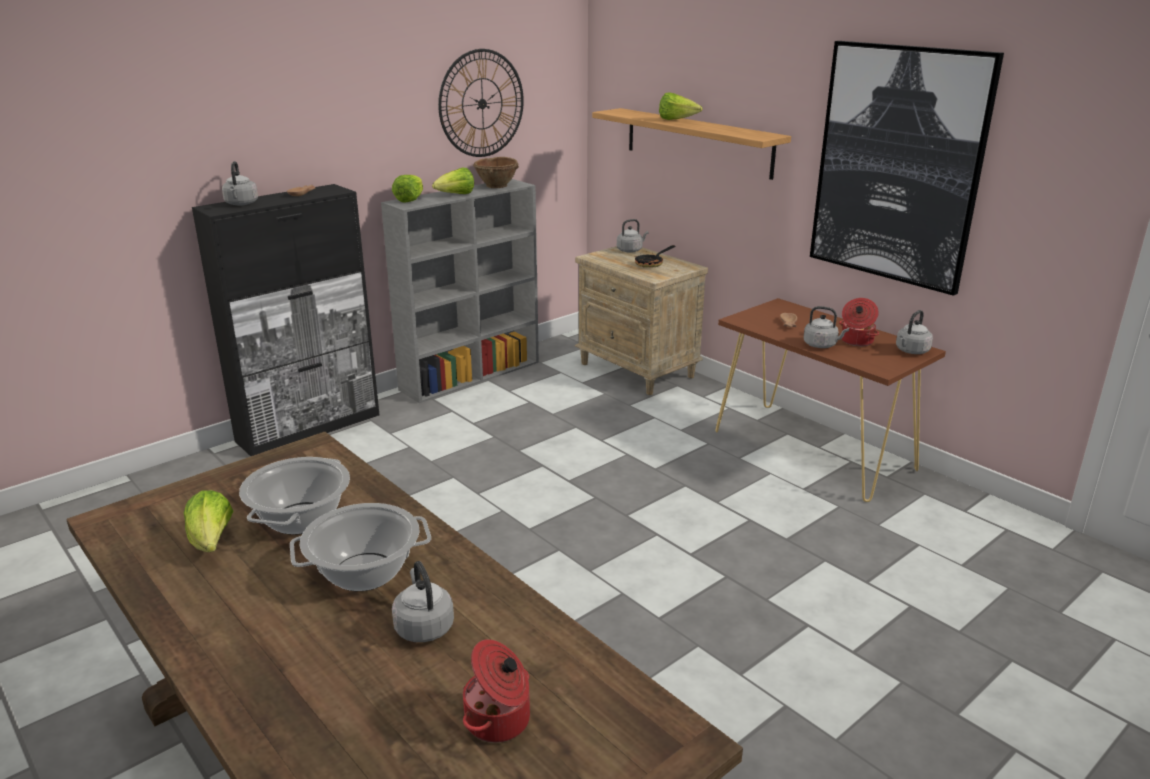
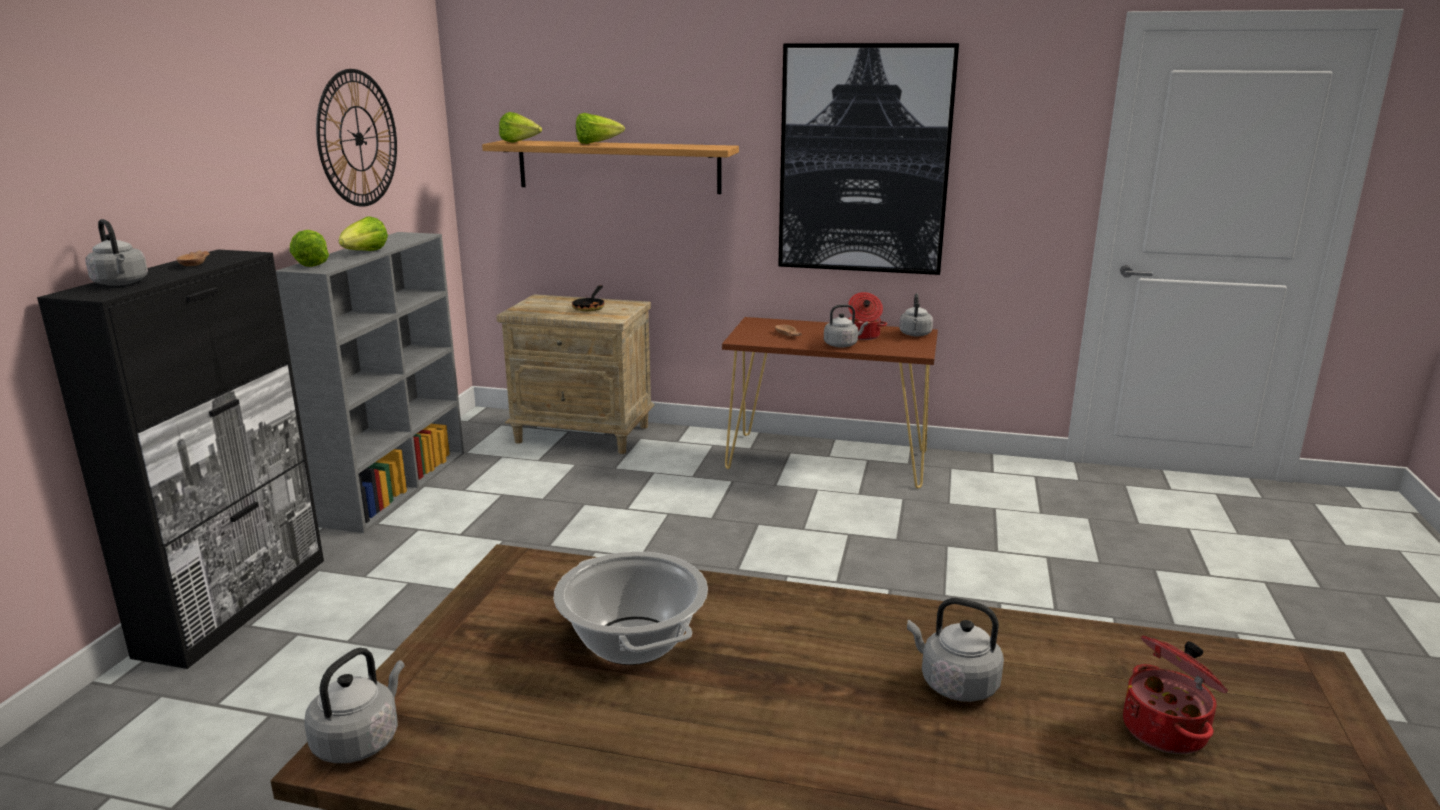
camera: 35 degrees left, 5 degrees down
lettuce [184,490,233,552] -> lettuce moved to [499,112,542,143]
cooking pot [290,503,431,591] -> none
brown bowl [473,157,519,188] -> none
grey kettle [617,219,649,252] -> grey kettle moved to [304,648,405,763]

